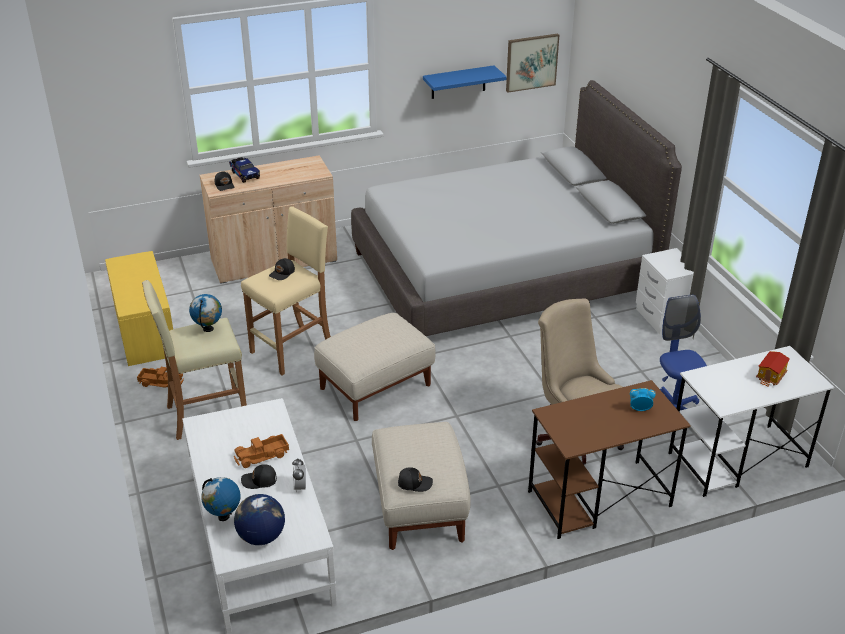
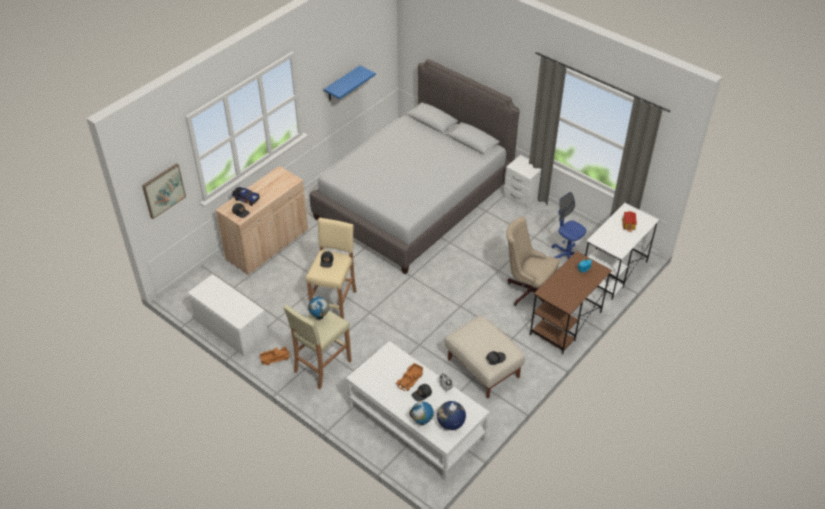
camera: 30 degrees left, 10 degrees up
yellow bench [105,251,173,366] -> white bench [188,274,268,356]
beige ottoman [314,313,436,421] -> none
picture [506,34,559,93] -> picture moved to [142,163,186,219]

